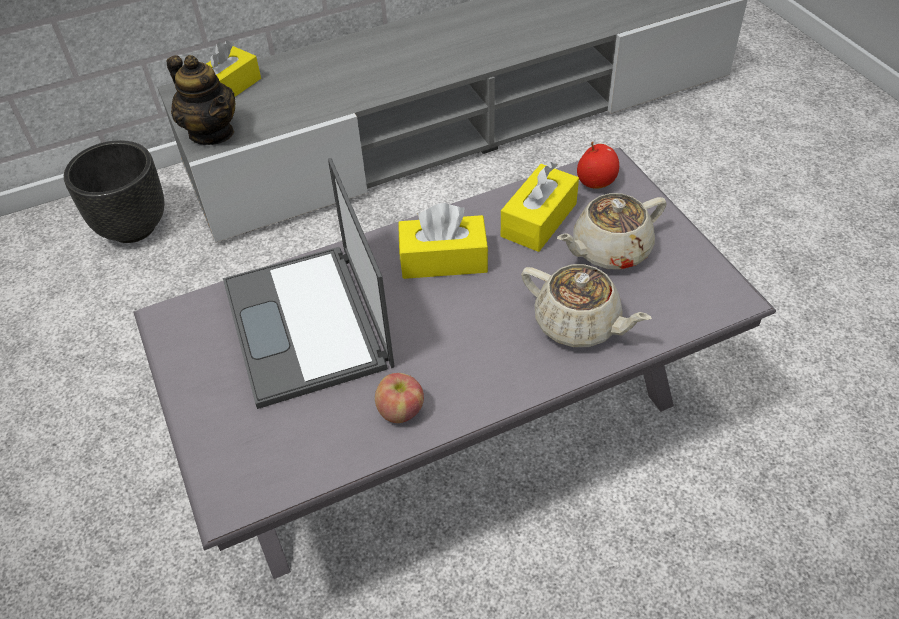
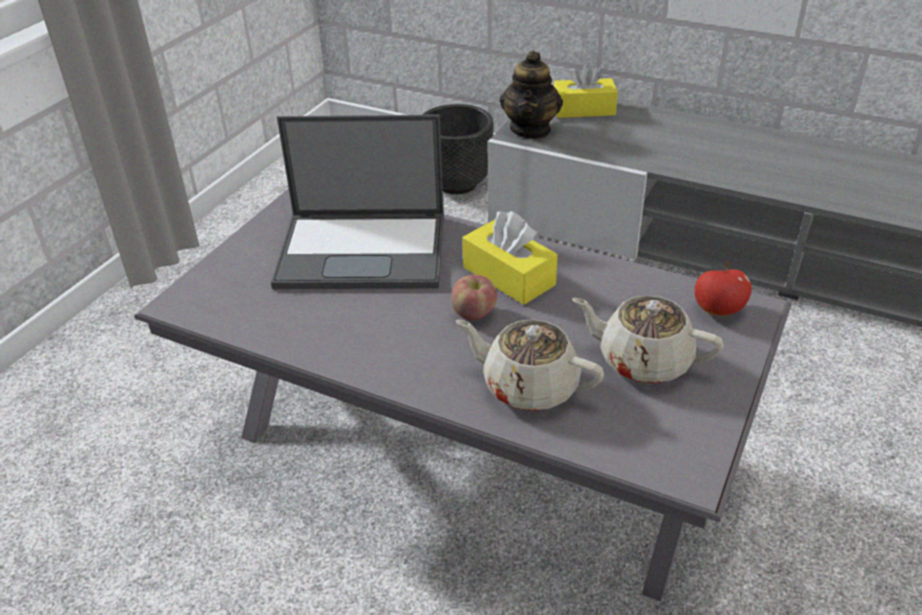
camera: 50 degrees right, 10 degrees down
laptop [223,158,394,409] -> laptop turned 120 degrees counterclockwise [271,114,444,289]
apple [375,373,424,423] -> apple moved to [451,275,497,320]
yellow tissue box [501,162,579,252] -> none
beige teapot [521,264,652,347] -> beige teapot turned 120 degrees clockwise [456,319,604,411]

